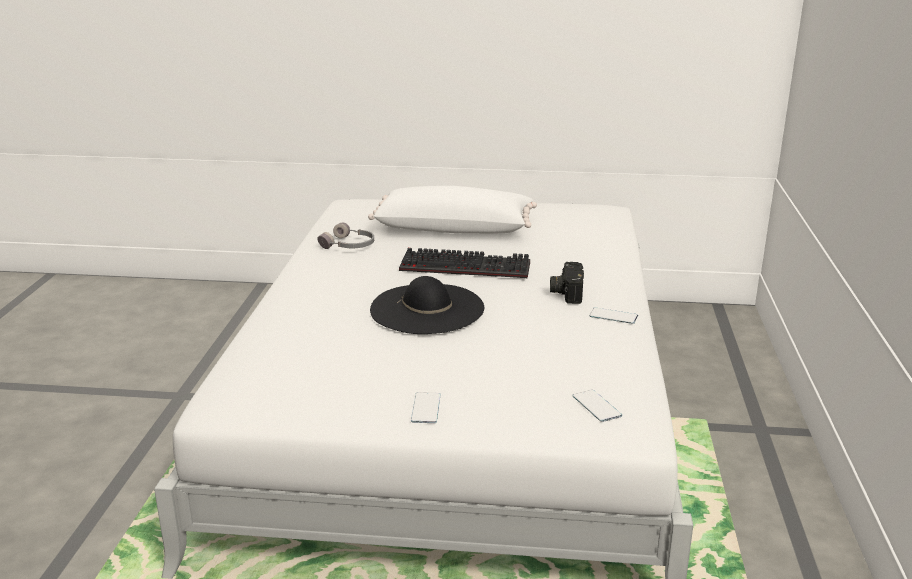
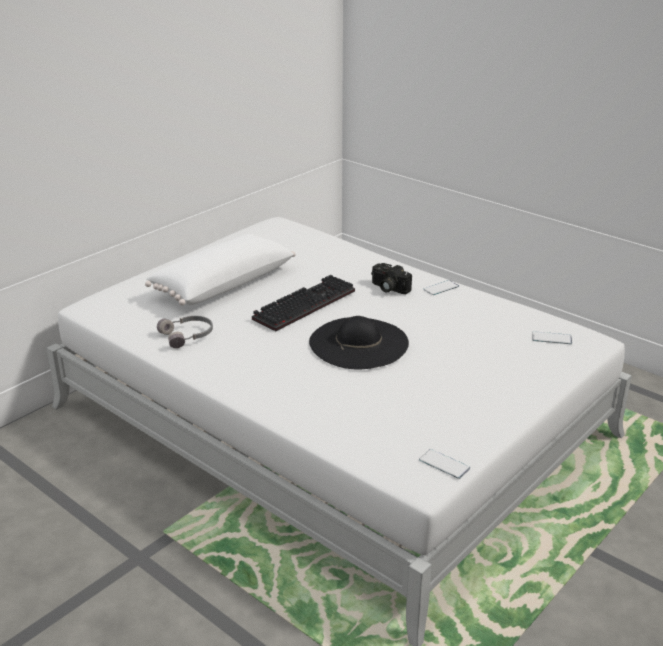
camera: 55 degrees left, 5 degrees up
phone [411,392,441,423] -> phone moved to [419,449,470,479]

